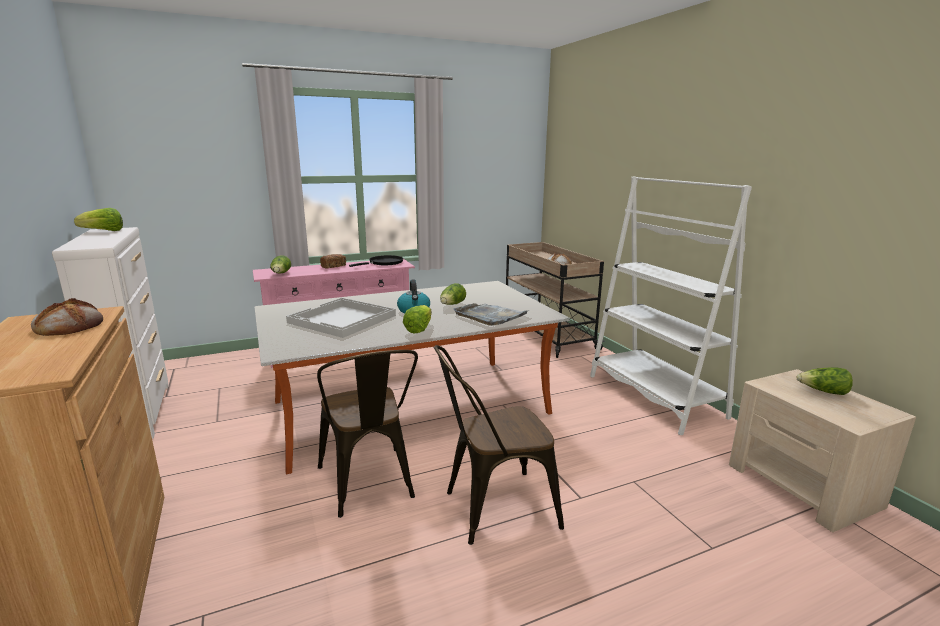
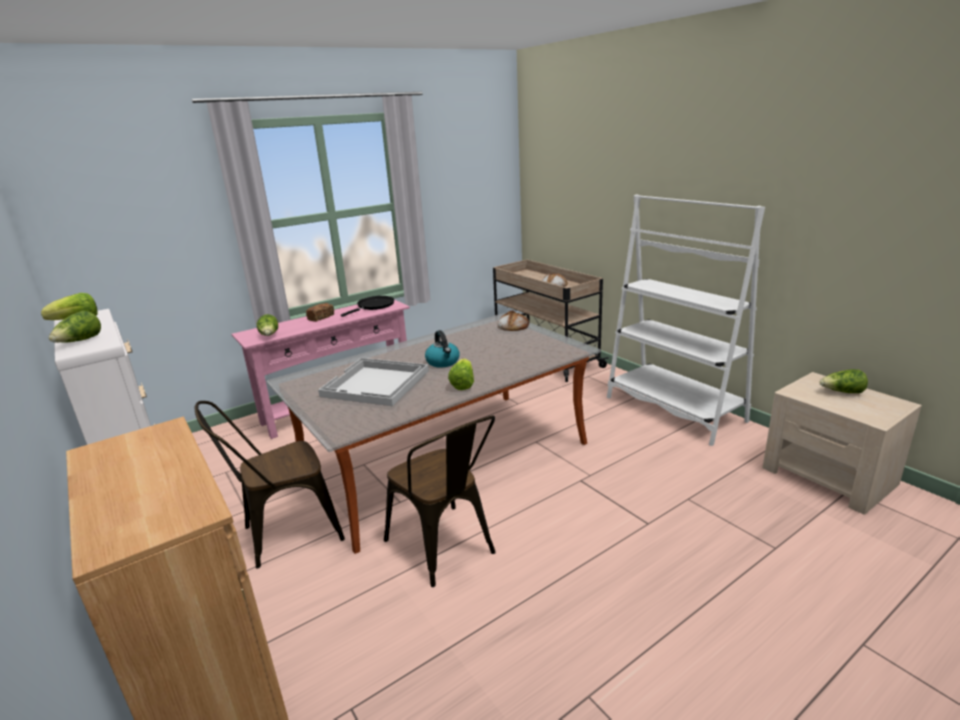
camera: 10 degrees left, 5 degrees up
bread [31,298,103,336] -> bread moved to [498,310,529,331]
brown chair [434,345,564,545] -> brown chair moved to [195,401,345,568]
lettuce [440,283,466,305] -> lettuce moved to [49,311,101,343]
grey tray [454,303,528,326] -> none

